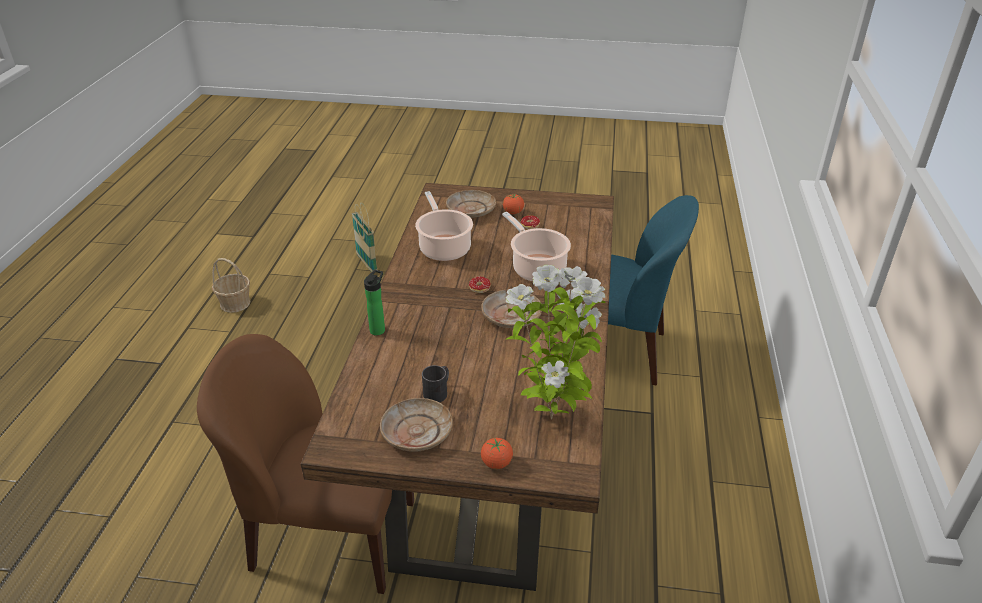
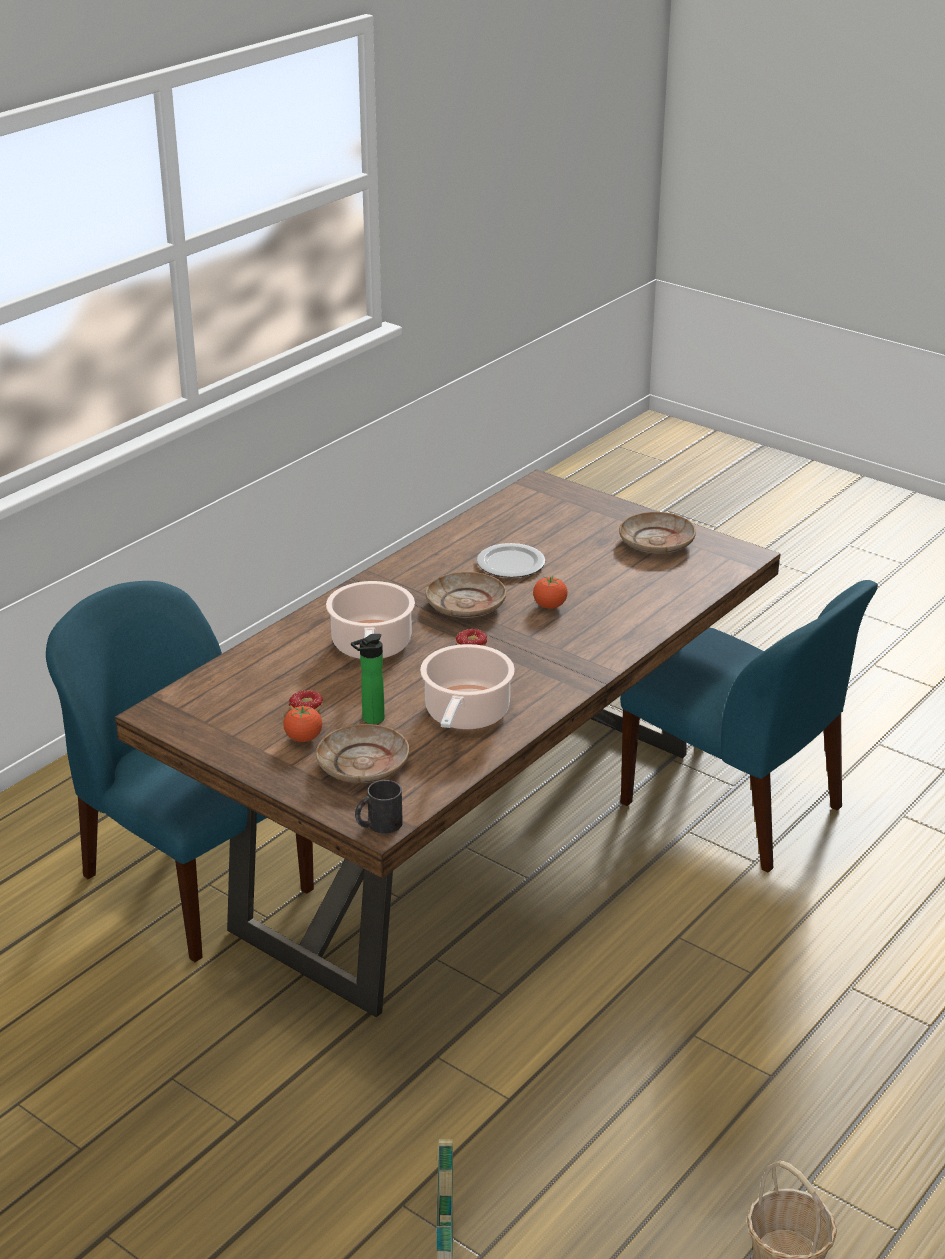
camera: 150 degrees left, 5 degrees down
brown chair [197,334,414,594] -> blue chair [620,580,878,873]
bottle [364,270,385,336] -> bottle moved to [351,634,385,724]
black mug [422,365,449,402] -> black mug moved to [355,780,403,834]
tomato [481,438,513,469] -> tomato moved to [533,576,568,609]
potted plant [506,265,605,420] -> none
none -> plate [477,543,545,578]

